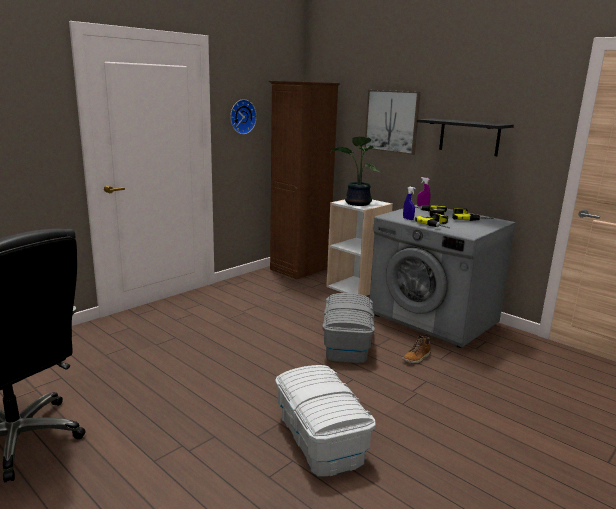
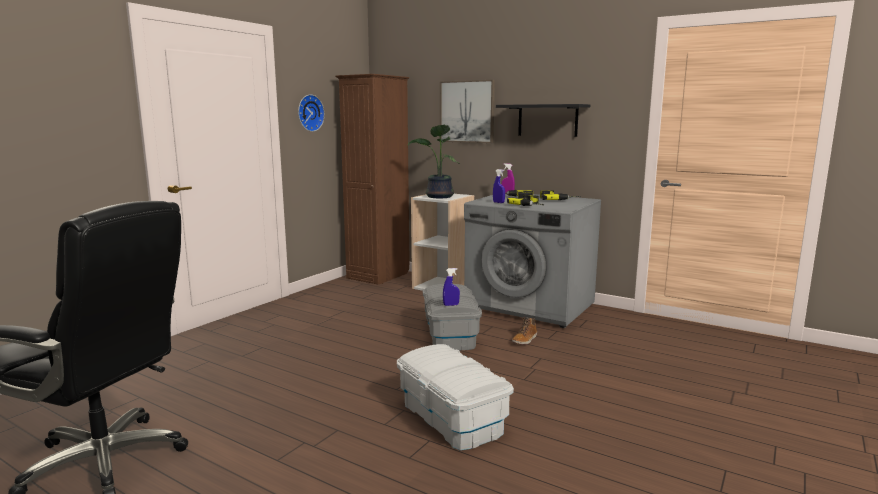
camera: 10 degrees left, 5 degrees down
none -> blue spray bottle [443,268,460,306]

